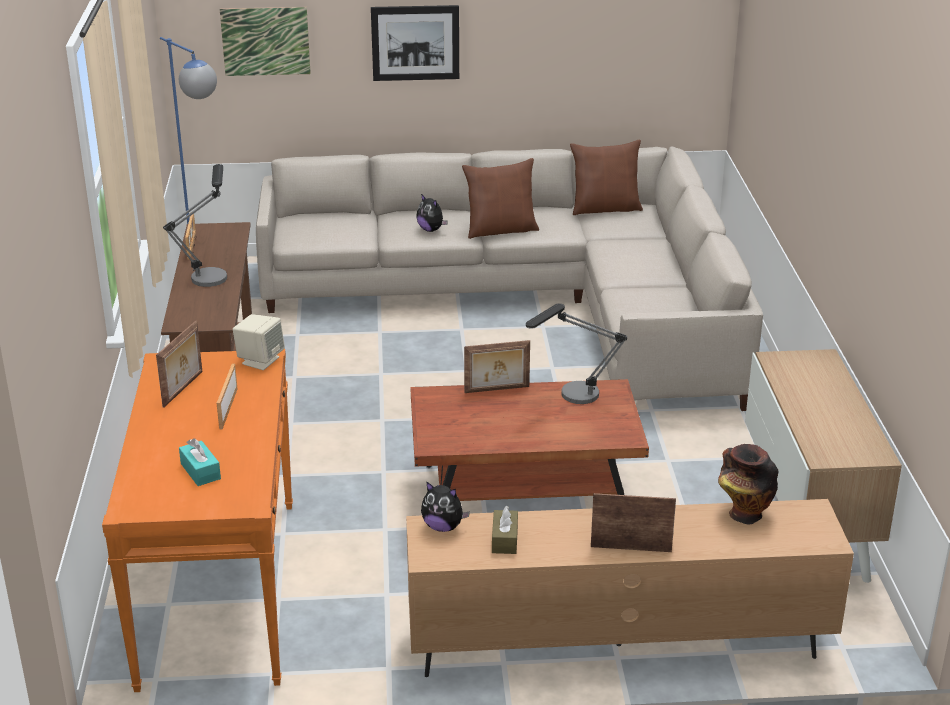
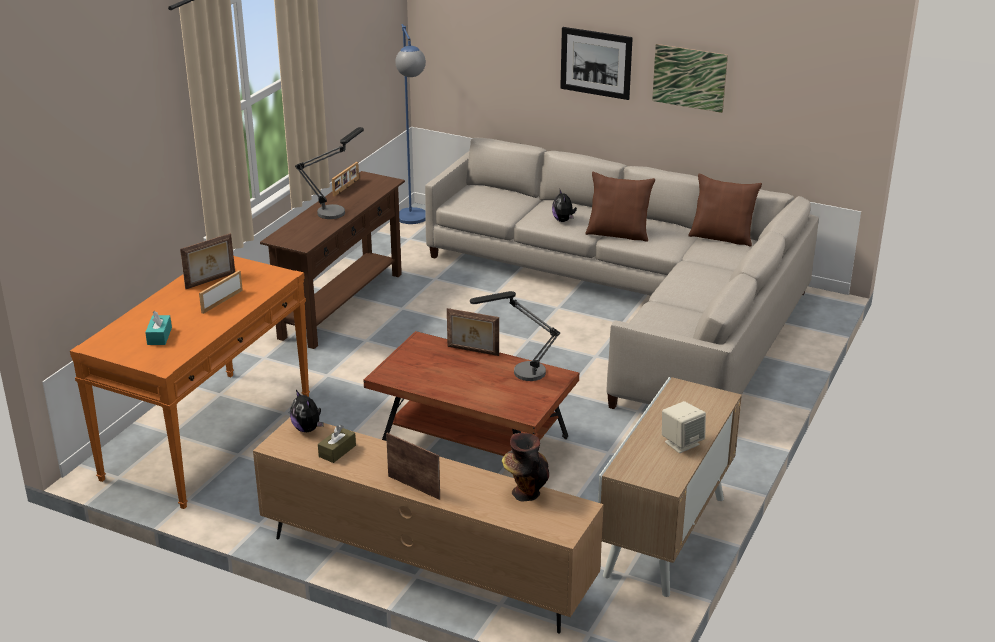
camera: 30 degrees right, 0 degrees up
picture [220,7,311,76] -> picture moved to [652,44,728,113]
beige speaker [233,314,285,370] -> beige speaker moved to [662,401,706,453]

